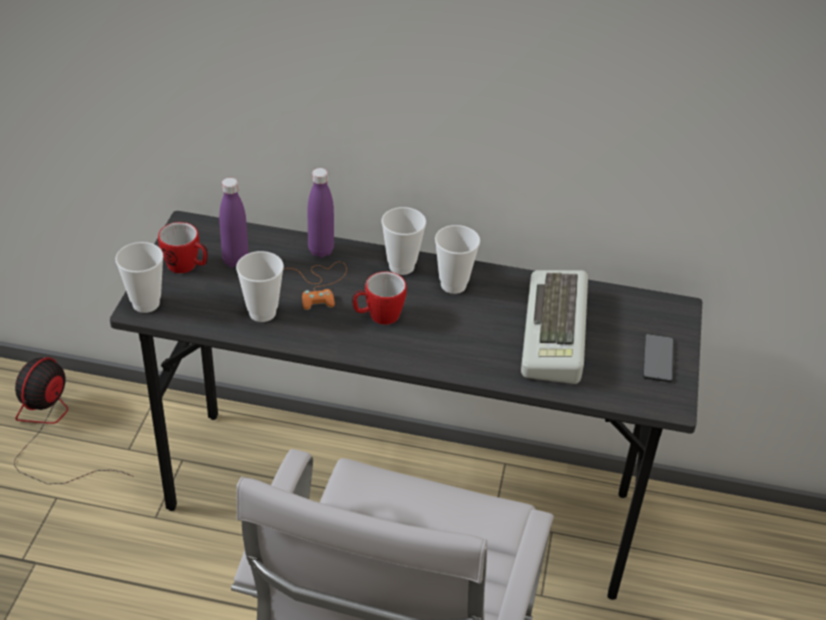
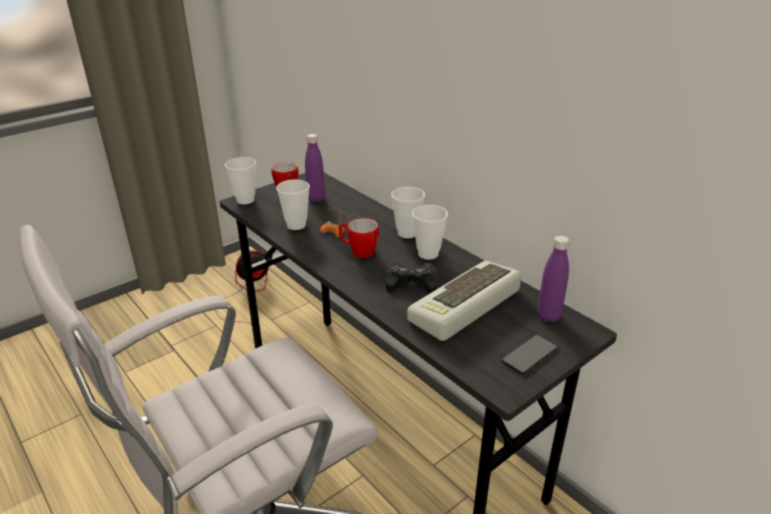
camera: 40 degrees right, 10 degrees down
purple bottle [307,168,334,257] -> purple bottle moved to [537,236,570,322]
none -> black game controller [386,262,437,294]

